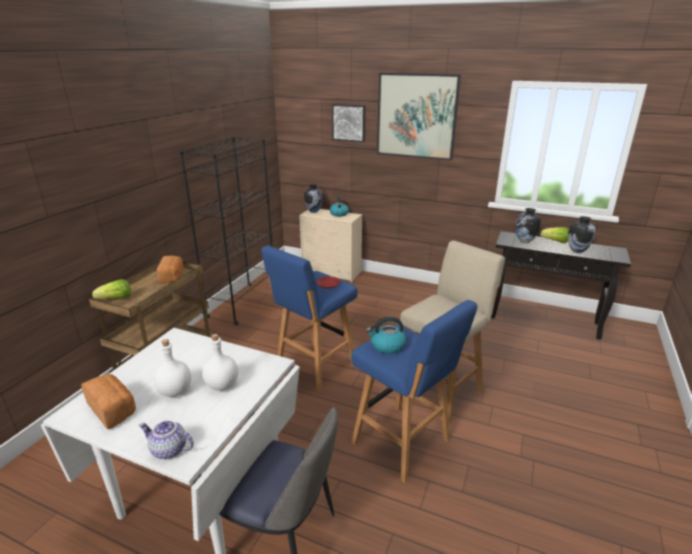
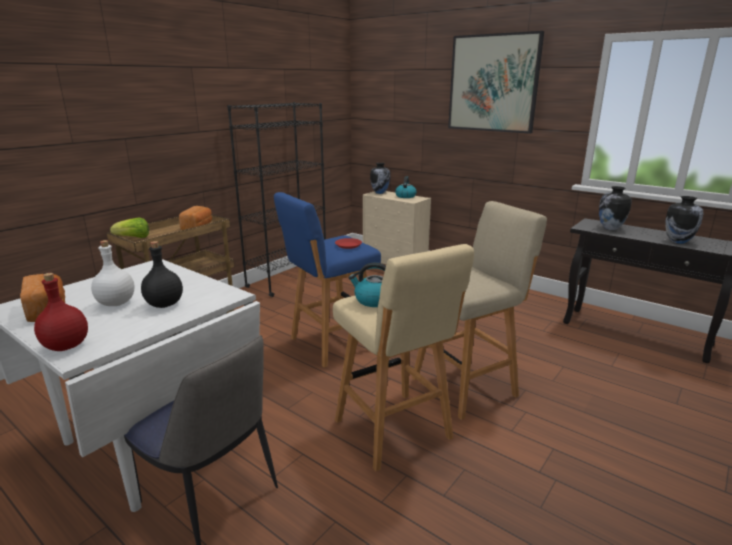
camera: 15 degrees right, 5 degrees down
teapot [139,420,194,459] -> red bottle [34,273,88,351]
white bottle [202,334,238,391] -> black bottle [141,241,183,308]
picture [332,104,366,142] -> none
blue stool [351,300,477,483] -> beige stool [333,244,474,471]
lettuce [540,227,569,243] -> none

